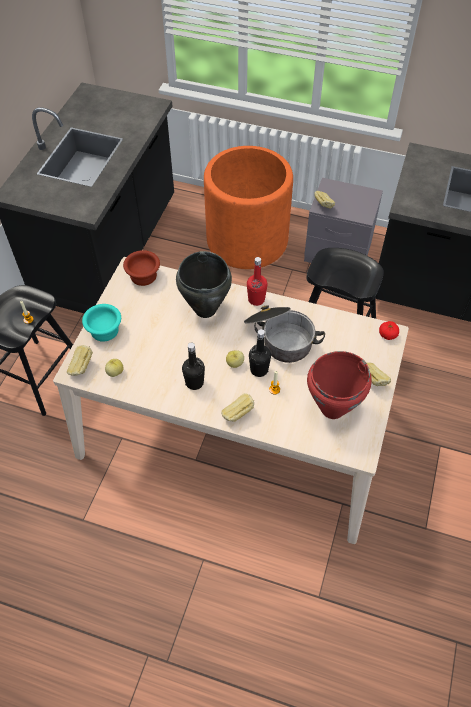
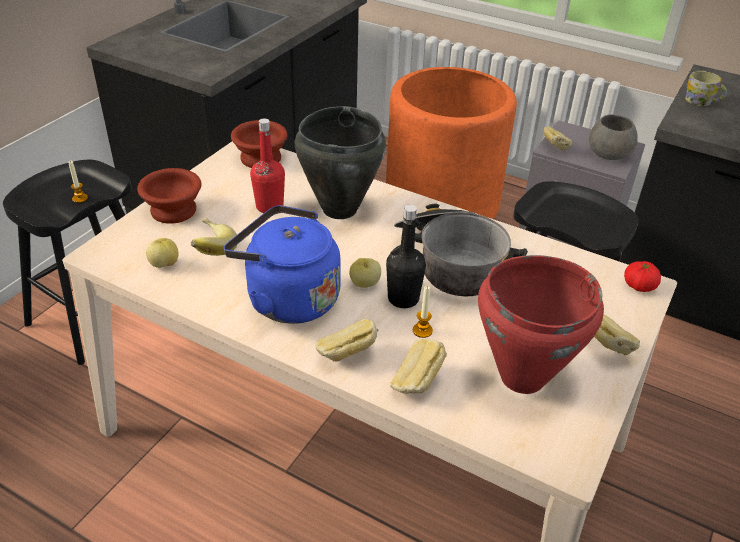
camera: 10 degrees right, 15 degrees down
bread [67,345,93,376] -> bread moved to [390,339,447,395]
turquoise bowl [82,304,121,342] -> brown bowl [137,168,202,224]
black bottle [182,342,205,390] -> blue kettle [224,205,341,324]
red bottle [247,257,268,306] -> red bottle moved to [250,119,285,213]
none -> banana [191,218,237,256]
none -> grey bowl [589,114,638,160]
none -> mug [685,71,727,106]

